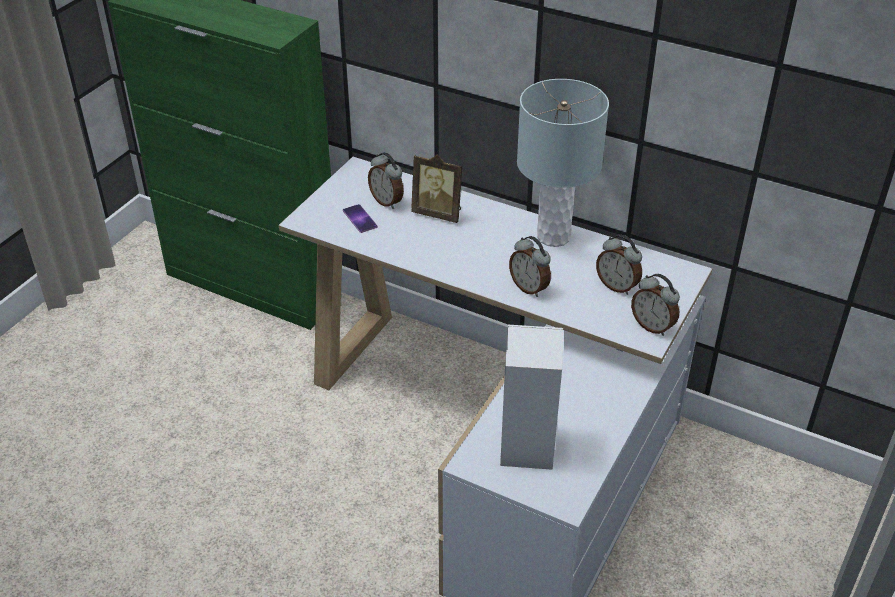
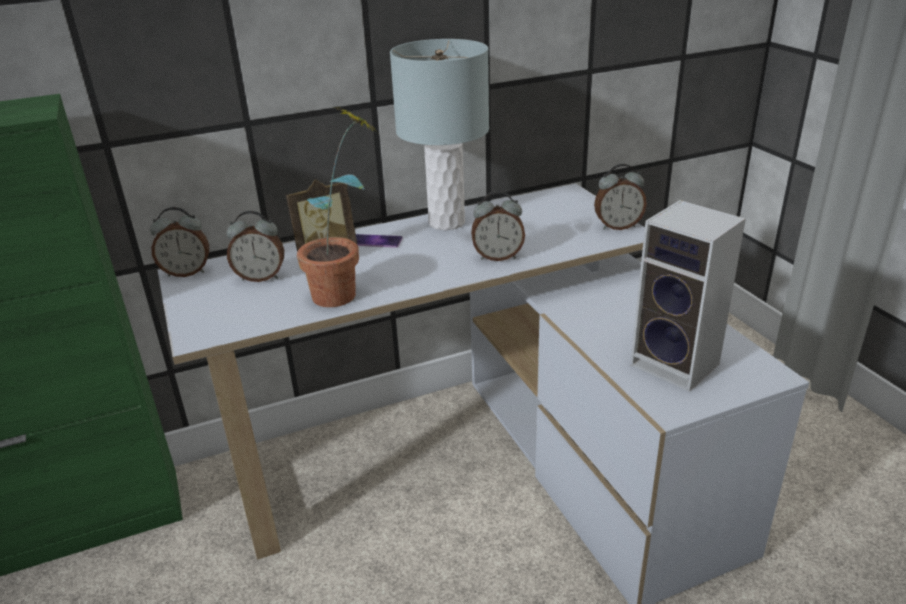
camera: 50 degrees left, 10 degrees down
phone [343,204,378,233] -> phone moved to [356,234,402,248]
alarm clock [596,235,642,295] -> alarm clock moved to [150,207,209,277]
none -> potted plant [297,106,378,307]

